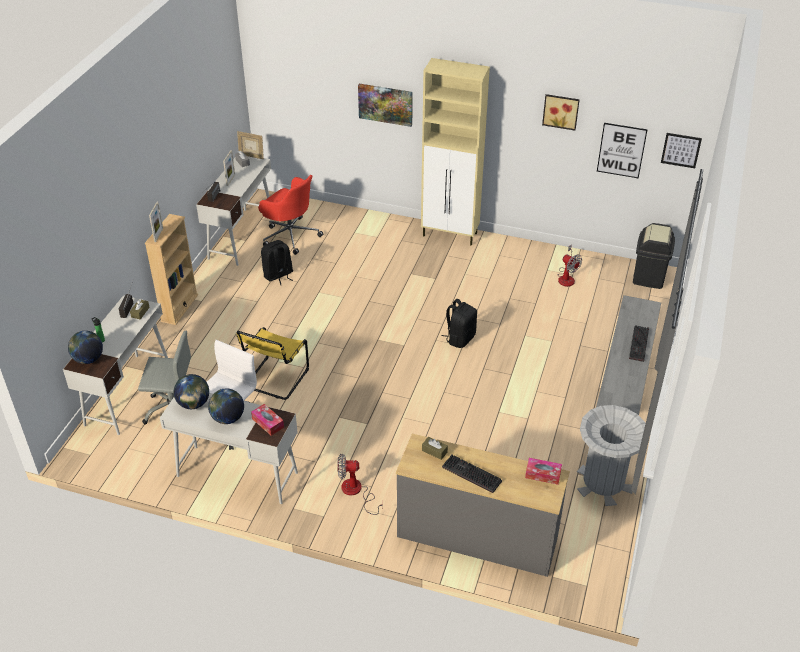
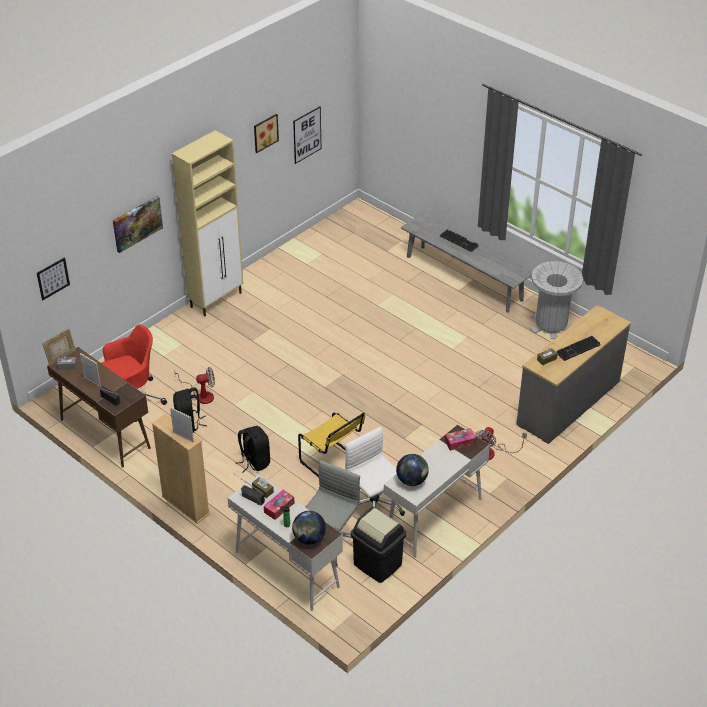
camera: 65 degrees left, 0 degrees up
white desk [196,156,271,266] -> brown desk [47,347,151,468]
globe [208,389,244,424] -> none
black backpack [441,299,477,348] -> black backpack moved to [236,426,270,472]
tissue box [525,458,562,485] -> tissue box moved to [264,490,294,520]
fan [558,245,582,287] -> fan moved to [174,367,215,404]
black trash can [633,223,675,289] -> black trash can moved to [351,507,406,583]
picture [661,133,702,168] -> picture moved to [37,258,70,300]

